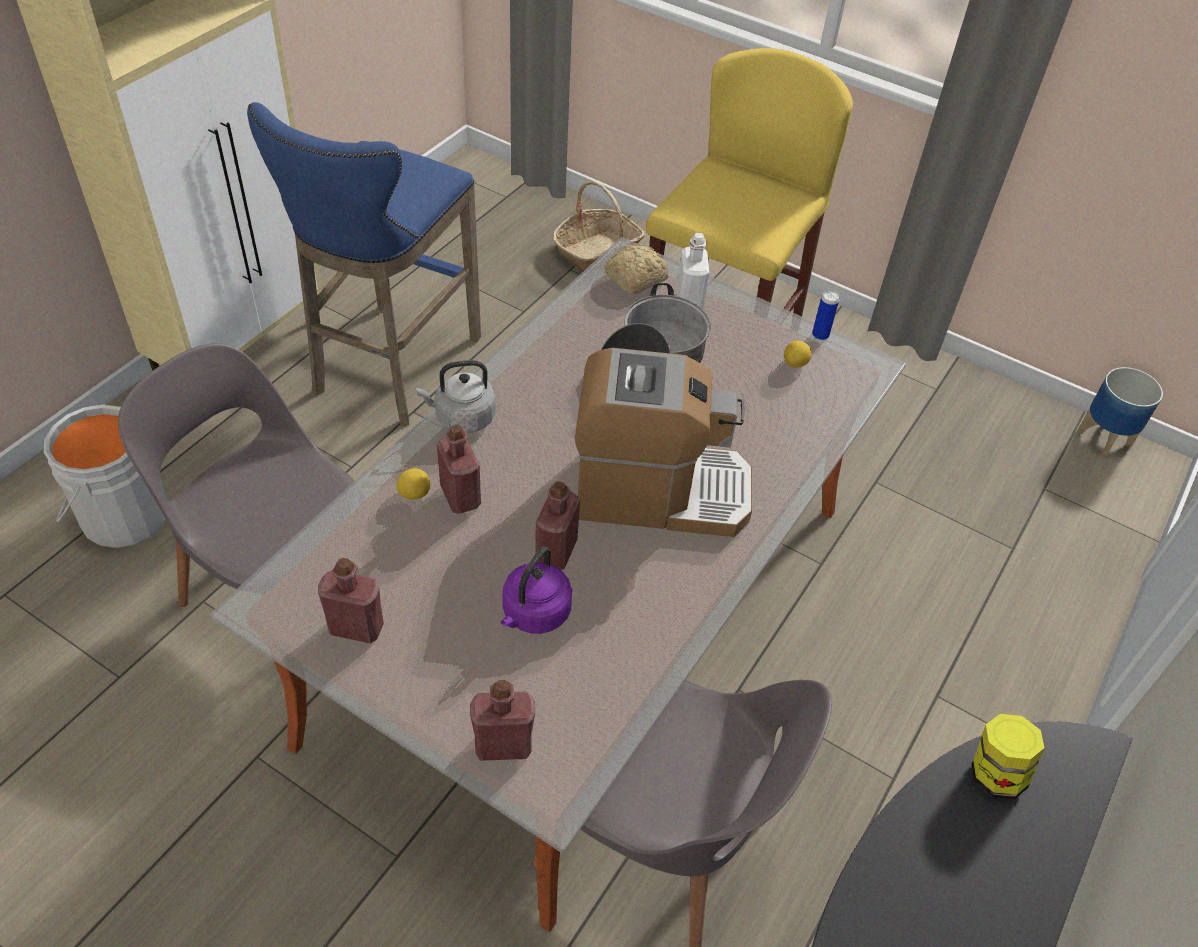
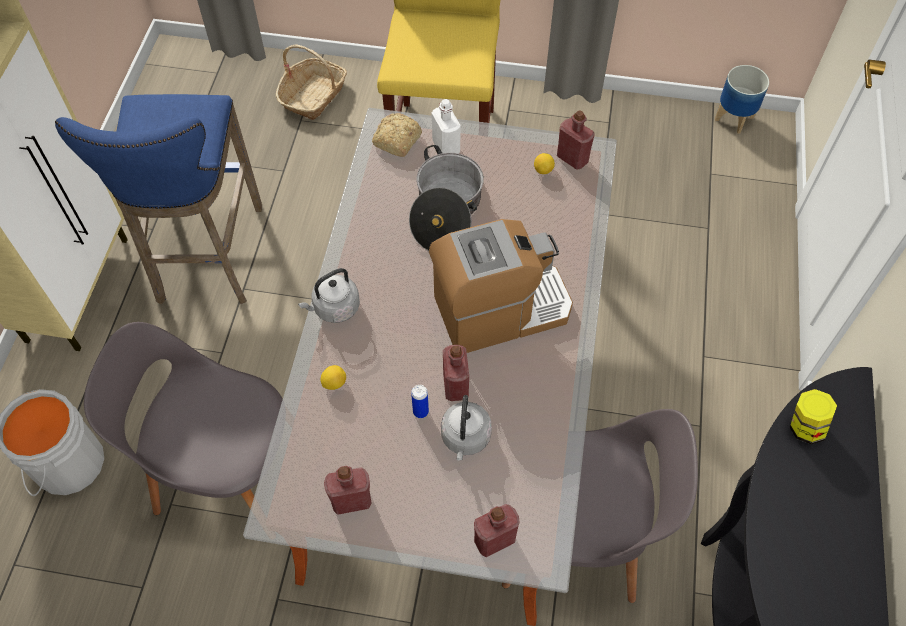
camera: 20 degrees left, 10 degrees up
red bottle [437,425,481,514] -> red bottle moved to [557,110,595,170]
purple kettle [501,547,572,634] -> grey kettle [441,395,492,460]
can [812,291,839,340] -> can moved to [411,385,429,418]

